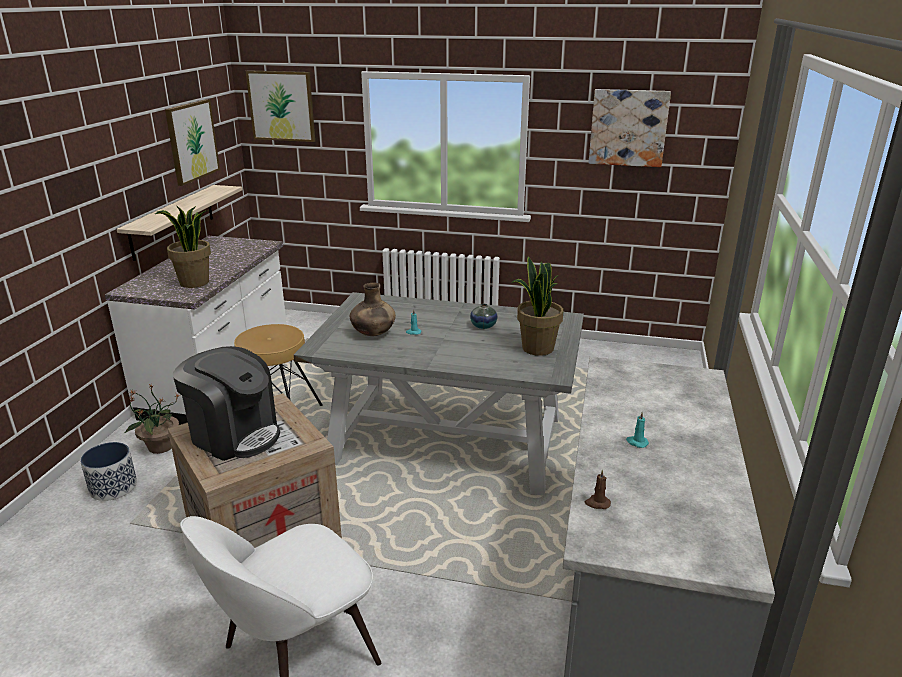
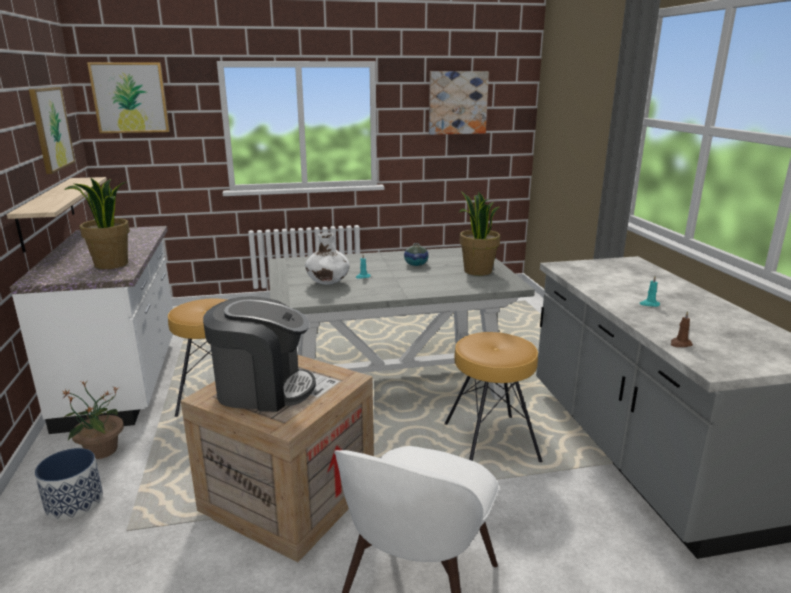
camera: 25 degrees left, 5 degrees down
brown vase [350,283,396,336] -> white vase [305,232,349,285]
none -> brown stool [445,332,542,462]

